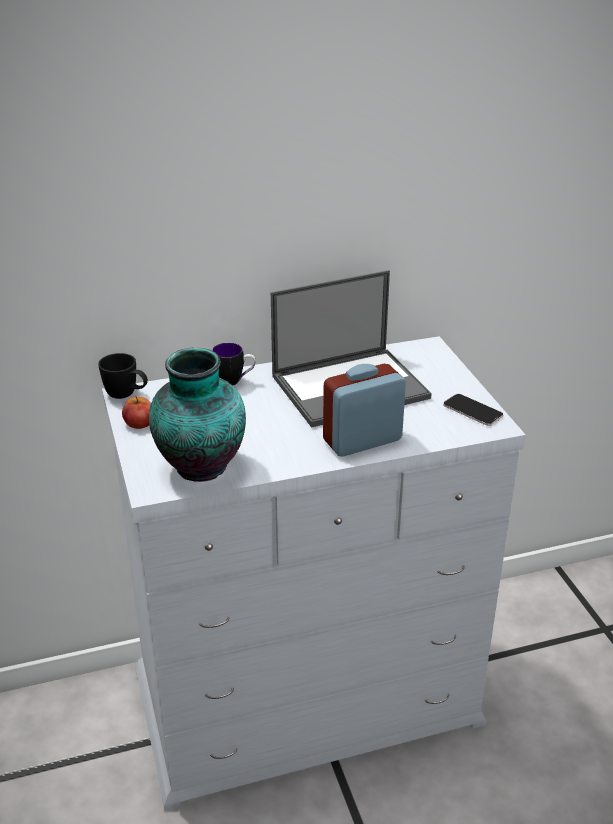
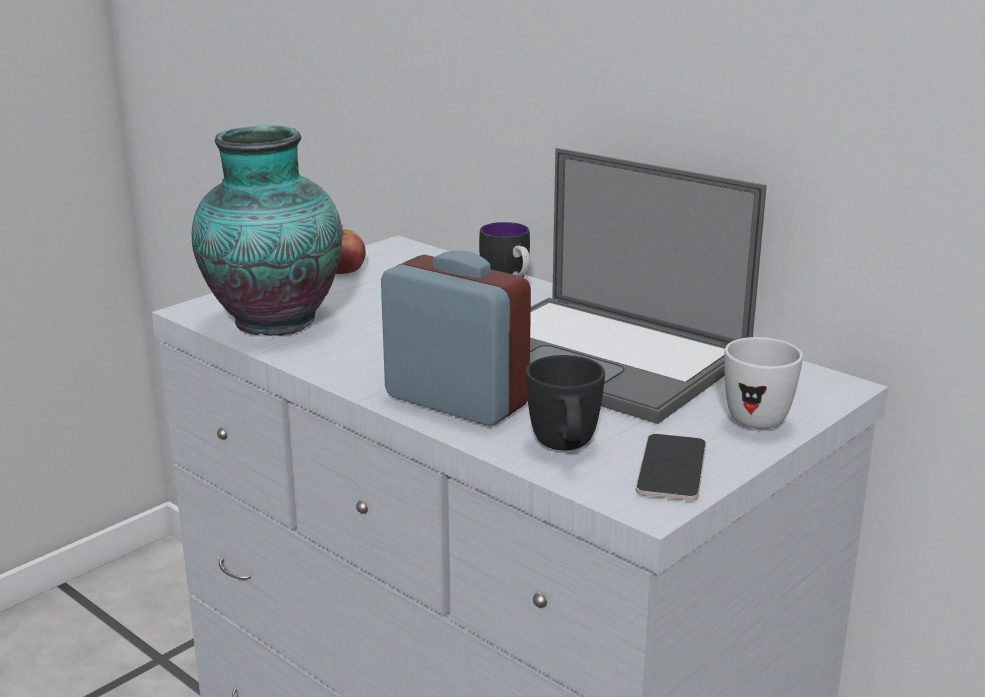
camera: 60 degrees right, 10 degrees down
black mug [98,353,148,399] -> black mug moved to [526,355,605,450]
none -> white mug [724,337,803,429]

